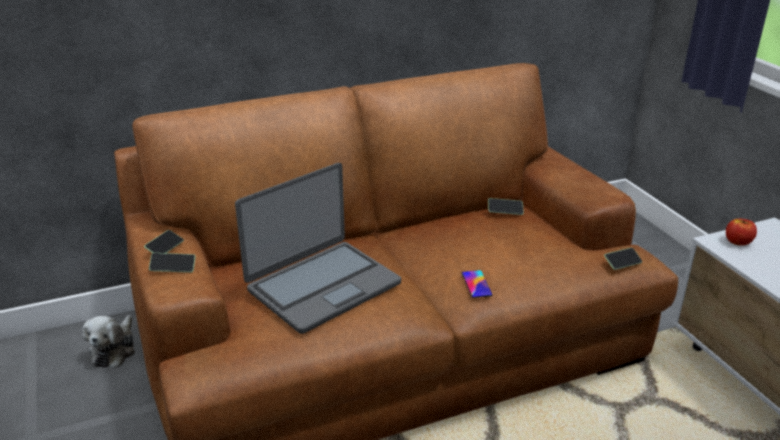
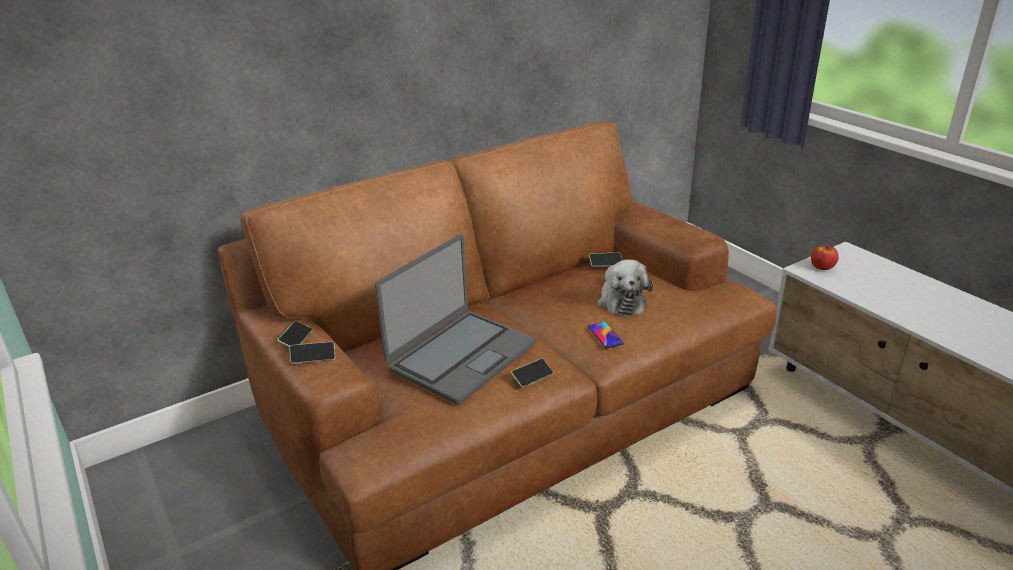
camera: 10 degrees left, 0 degrees up
plush toy [82,315,135,368] -> plush toy moved to [598,260,653,316]
phone [604,248,642,270] -> phone moved to [511,358,553,387]

